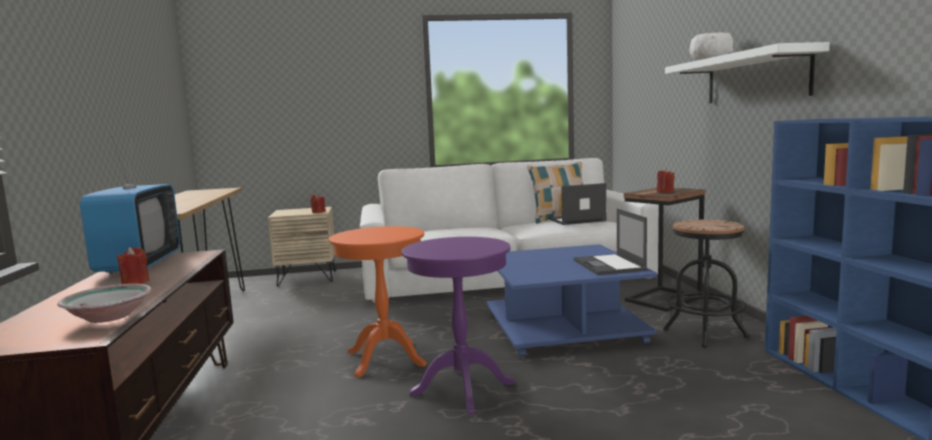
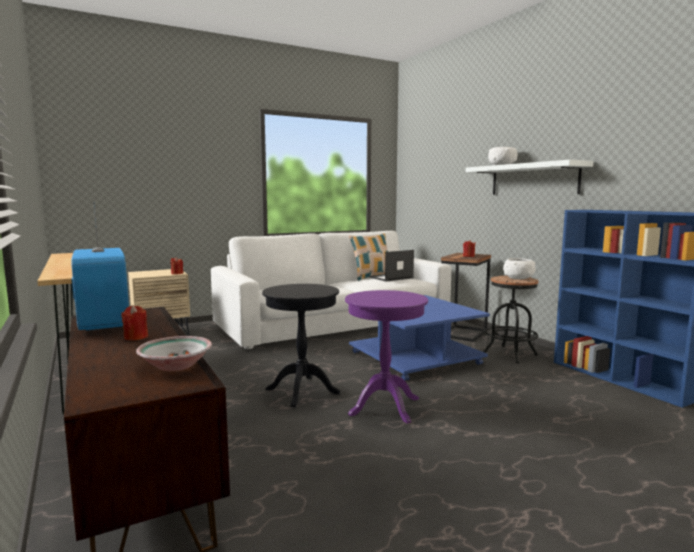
camera: 20 degrees left, 0 degrees up
orange side table [329,226,427,377] -> black side table [262,284,340,407]
laptop [574,209,647,275] -> none
none -> white bowl [503,258,536,279]

